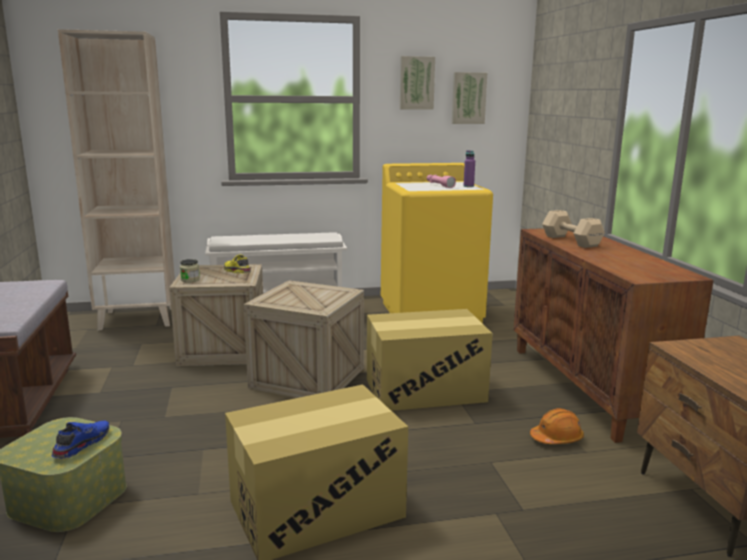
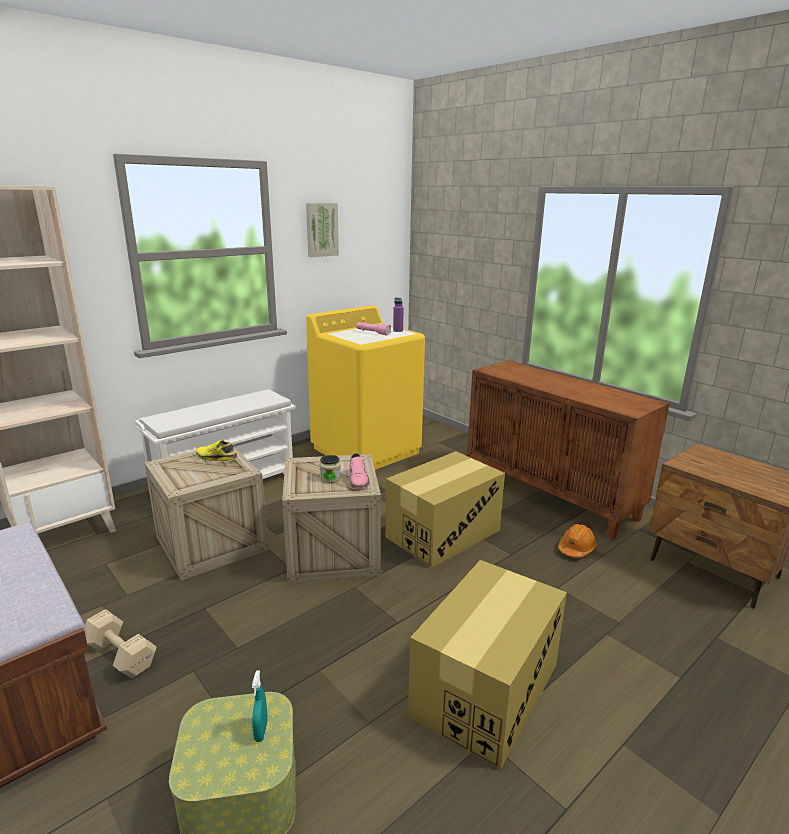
camera: 30 degrees left, 5 degrees up
blue shoe [51,421,109,459] -> turquoise spray bottle [252,671,268,742]
jar [180,259,200,283] -> jar moved to [320,455,341,483]
picture [452,72,487,124] -> none
beige dumbbell [542,210,605,248] -> beige dumbbell moved to [85,609,157,678]
none -> pink shoe [349,453,370,488]

